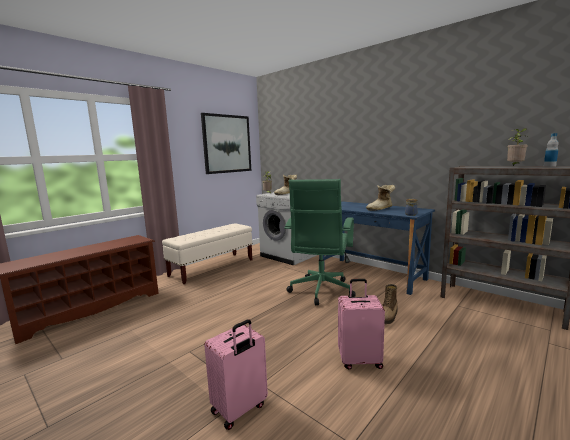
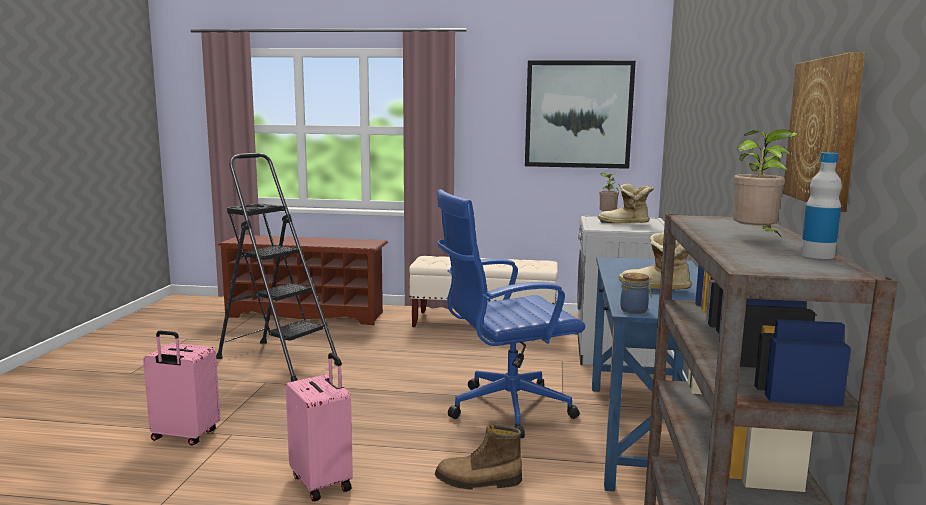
camera: 55 degrees right, 0 degrees up
green office chair [284,179,356,305] -> blue office chair [437,189,585,438]
none -> step ladder [216,153,342,382]
none -> picture [783,52,865,212]

